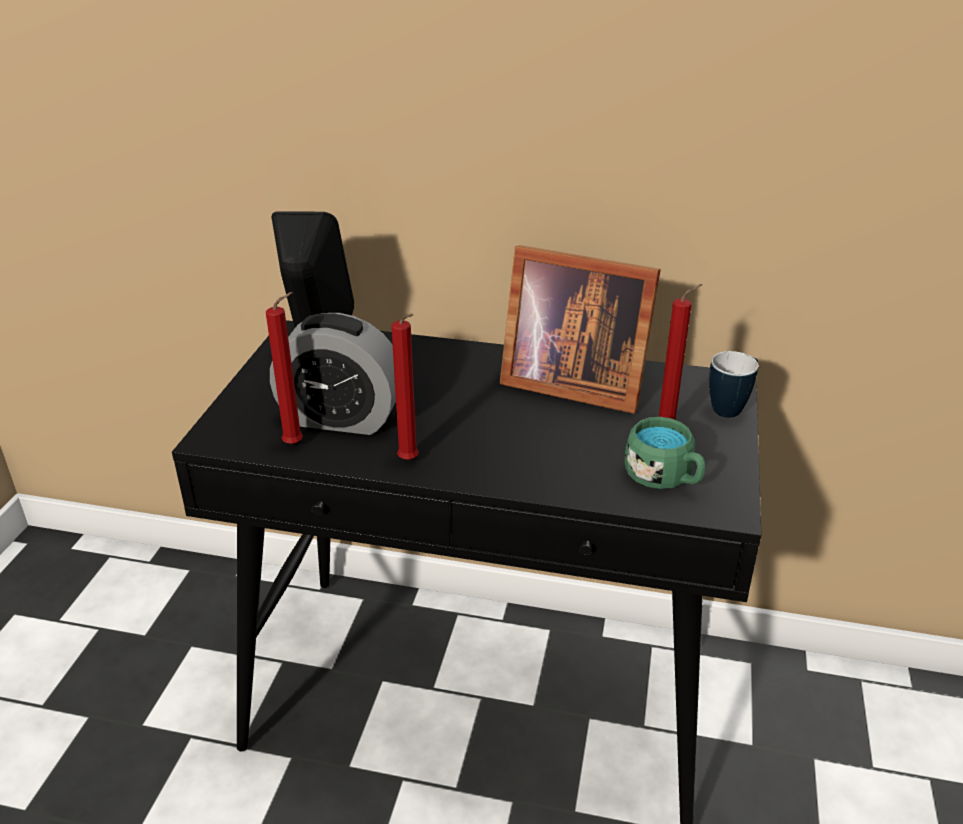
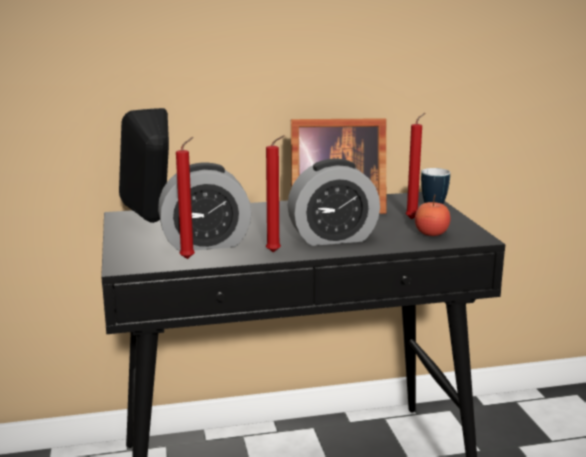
camera: 25 degrees left, 15 degrees down
green mug [625,417,705,489] -> apple [415,195,450,236]
none -> alarm clock [288,159,380,246]

